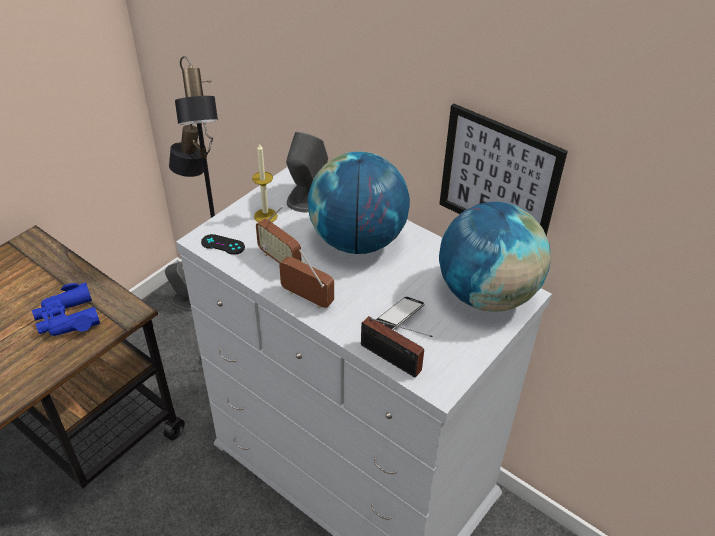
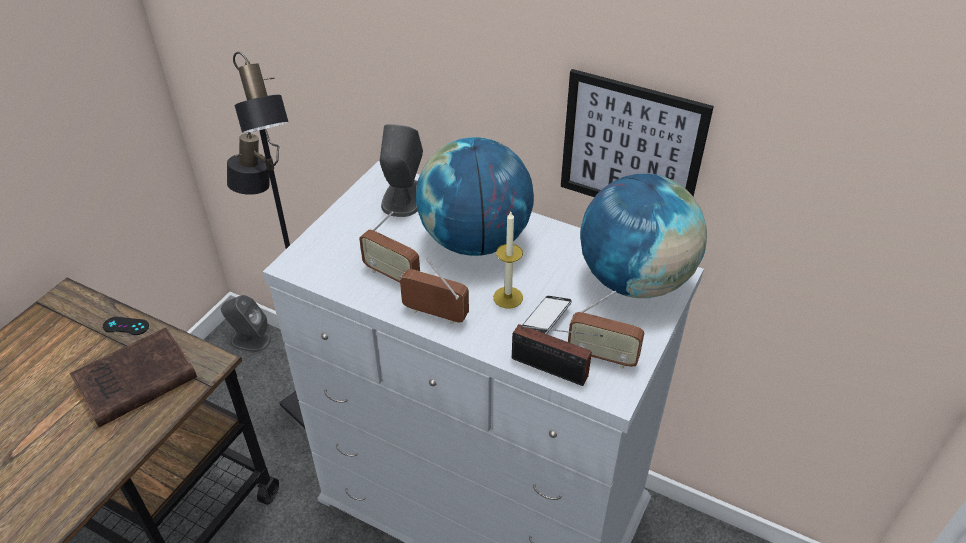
camera: 10 degrees left, 0 degrees up
blue binoculars [32,283,100,336] -> brown book [70,328,197,427]
black game controller [201,234,245,255] -> black game controller moved to [103,317,149,335]
candle [252,143,278,222] -> candle moved to [493,212,523,308]
none -> radio [568,291,644,369]

